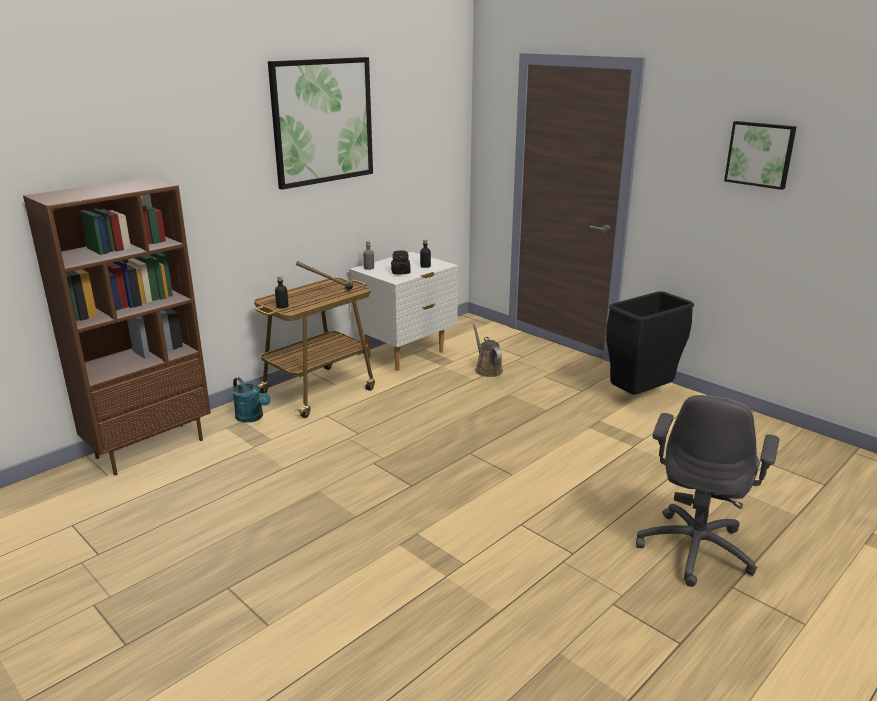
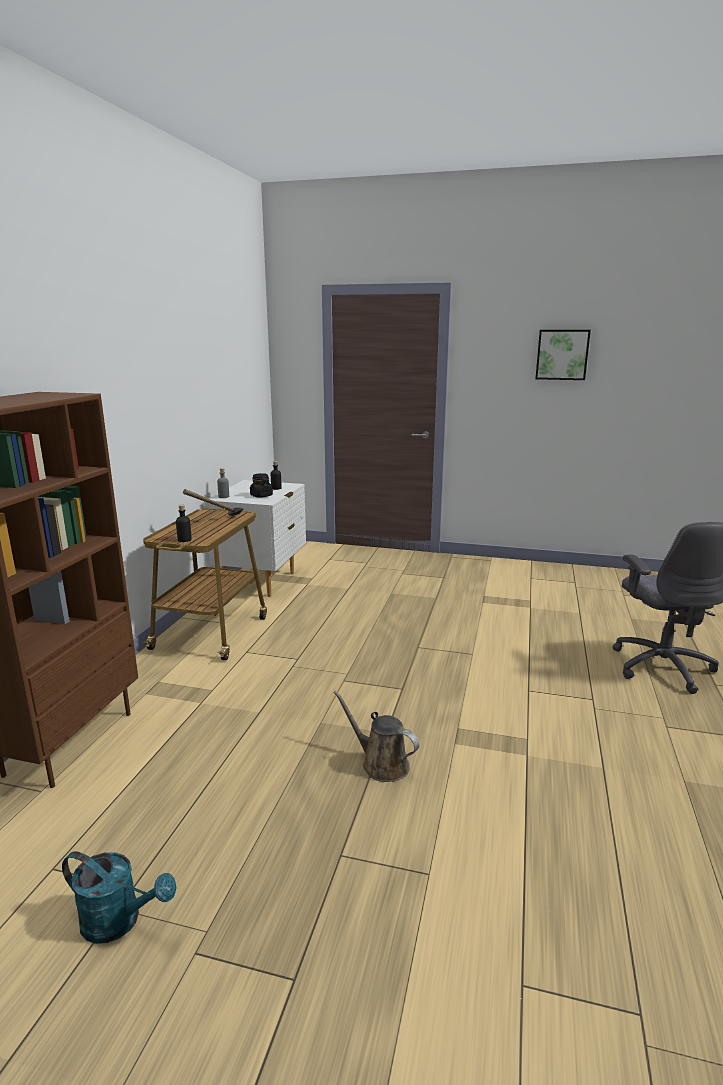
camera: 30 degrees left, 5 degrees down
turquoise watering can [232,377,271,423] -> turquoise watering can moved to [62,851,177,944]
picture [268,57,373,190] -> none
brown watering can [473,324,503,377] -> brown watering can moved to [333,690,420,782]
black trash can [606,291,694,394] -> none

